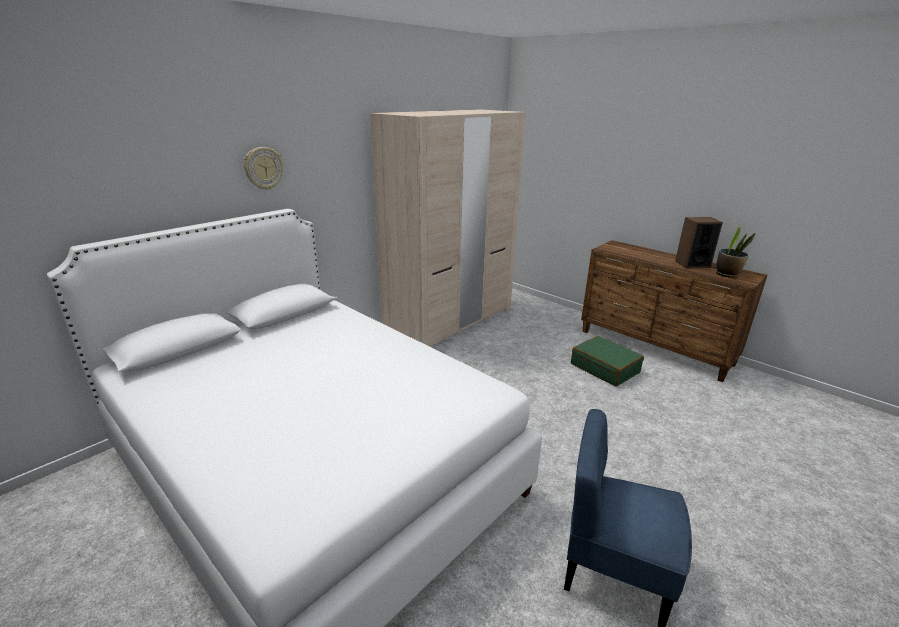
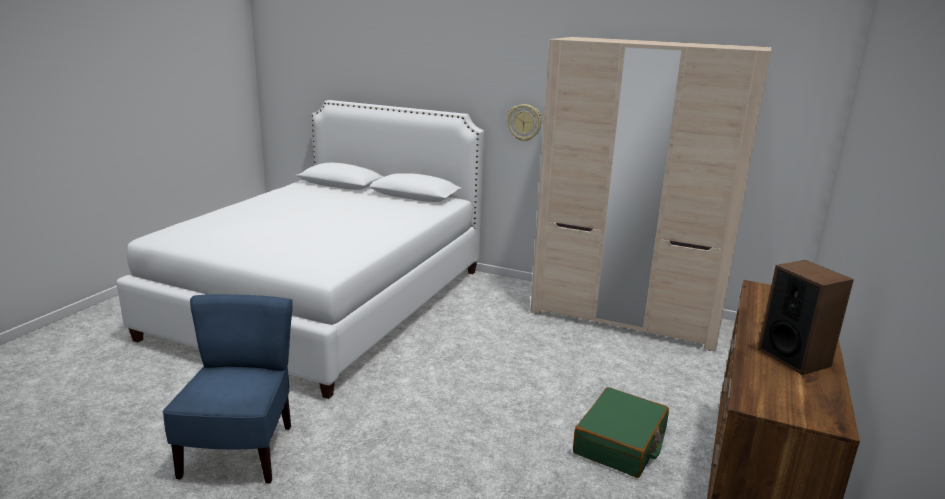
camera: 70 degrees right, 5 degrees down
wall clock [244,147,283,190] -> wall clock moved to [507,104,542,141]
potted plant [716,225,756,278] -> none

